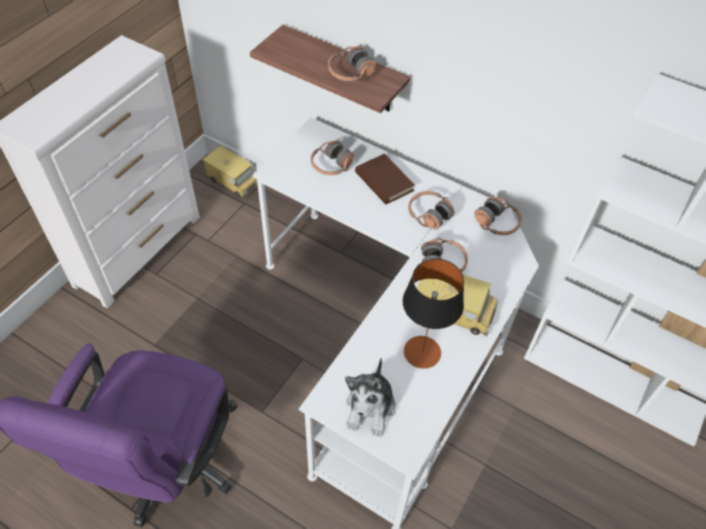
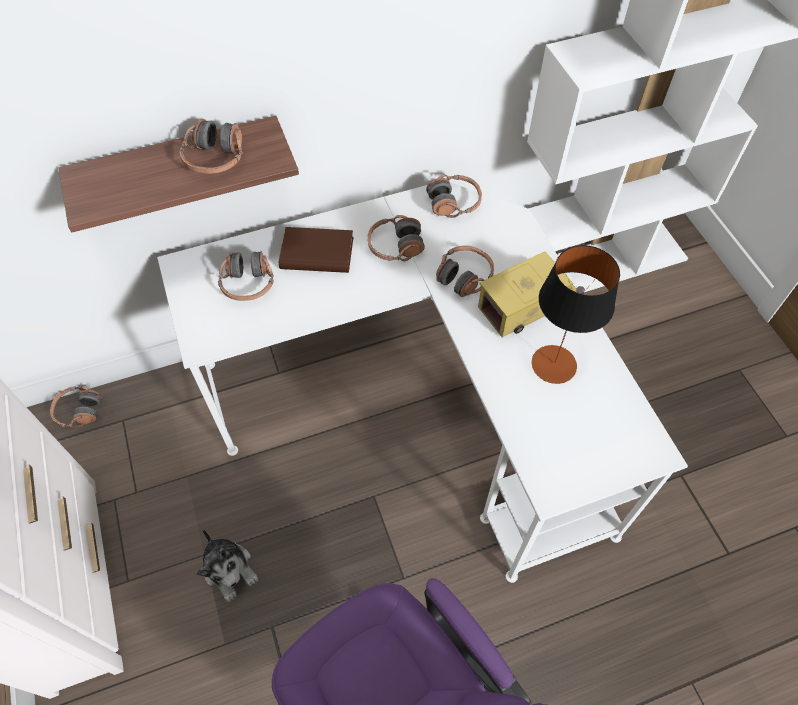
camera: 50 degrees left, 5 degrees up
toy truck [202,146,258,199] -> headphones [50,386,102,428]
plush toy [345,358,396,437] -> plush toy moved to [196,529,258,602]

